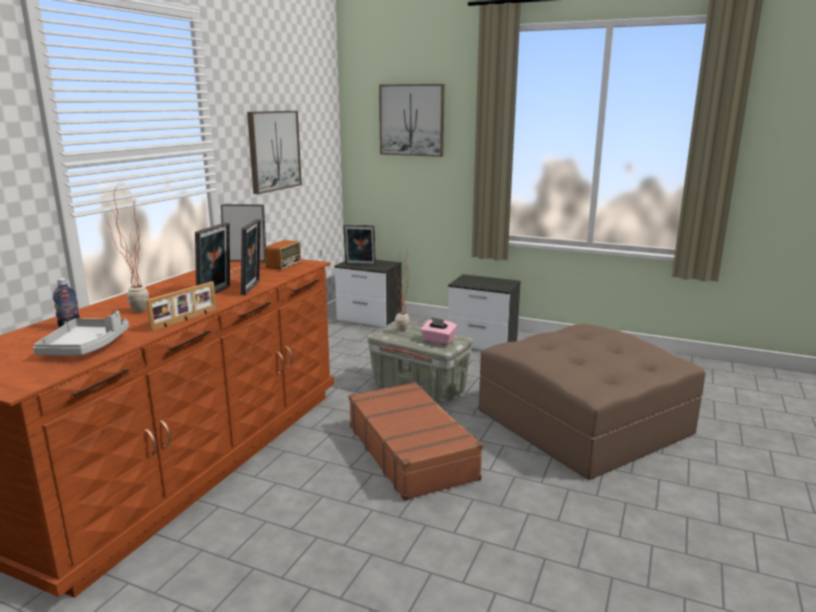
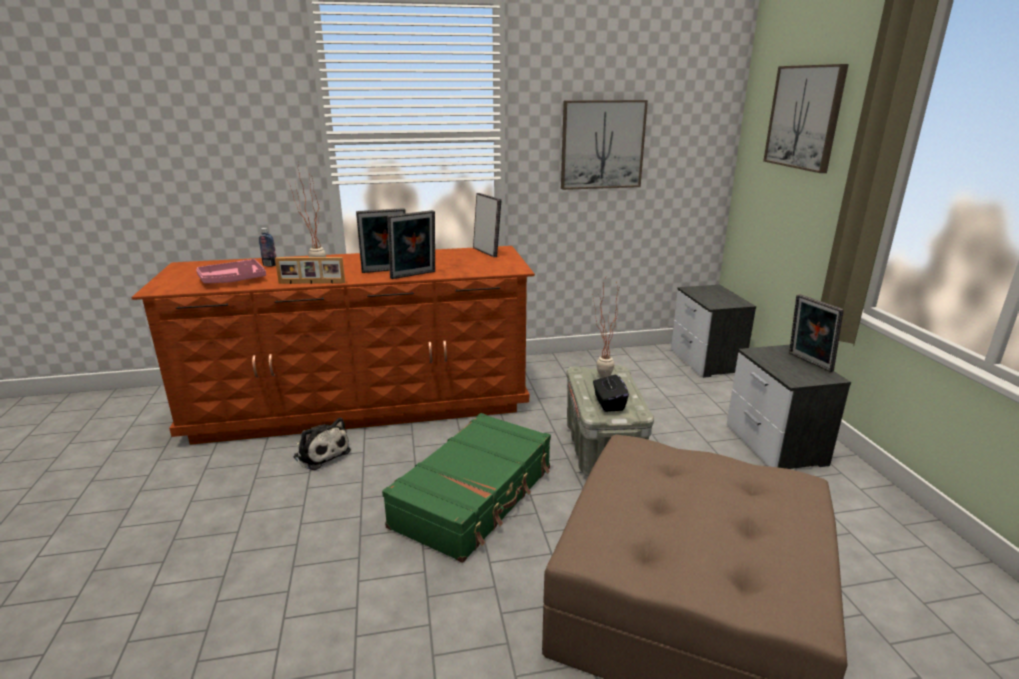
camera: 55 degrees right, 5 degrees up
grey tray [33,311,129,356] -> pink tray [196,259,266,283]
radio [230,240,301,277] -> none
picture frame [343,224,376,266] -> picture frame moved to [789,294,844,372]
brown suitcase [349,382,483,501] -> green suitcase [382,413,551,563]
pink tissue box [420,317,458,345] -> black tissue box [593,374,629,412]
none -> plush toy [294,418,351,470]

